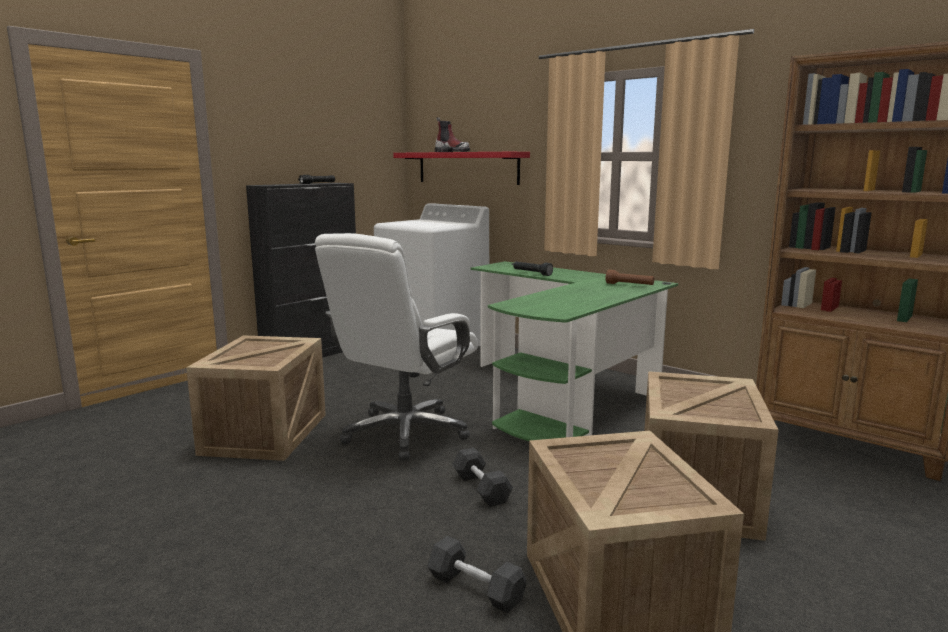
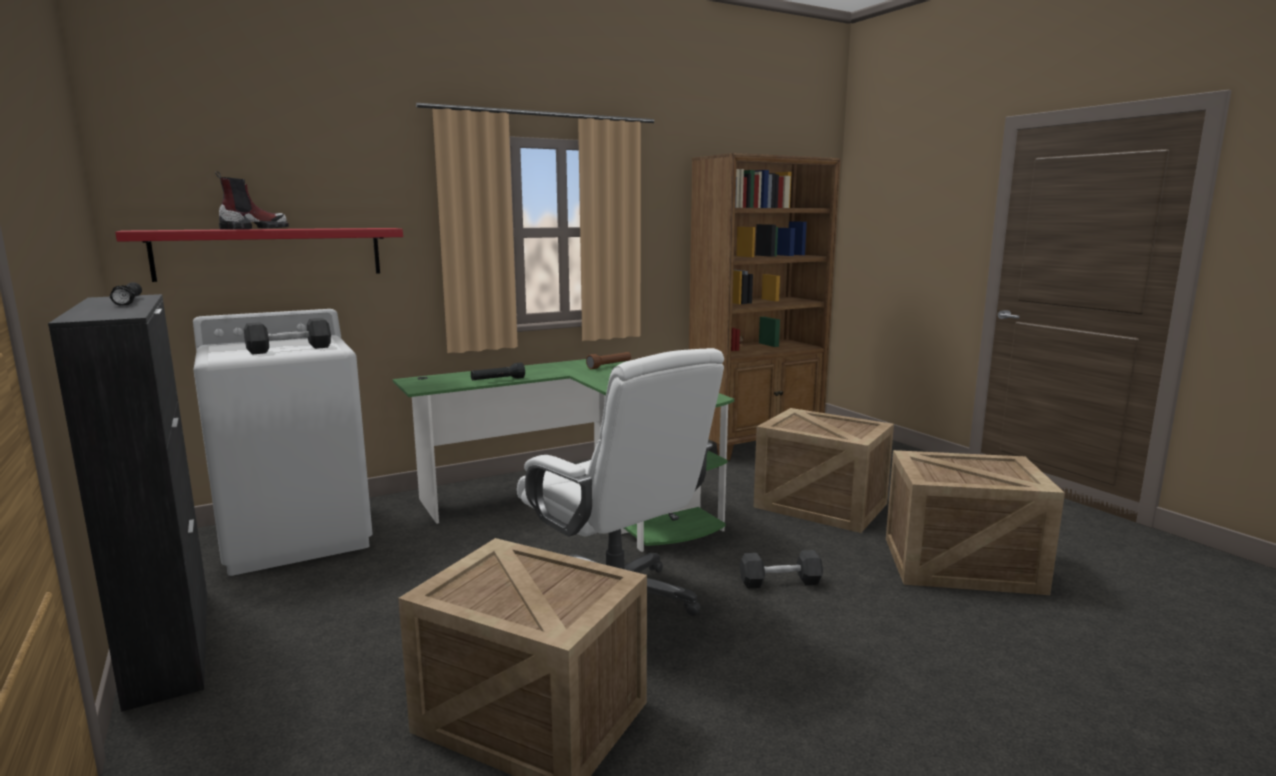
camera: 70 degrees left, 0 degrees up
black dumbbell [427,536,526,613] -> black dumbbell moved to [244,318,331,355]

